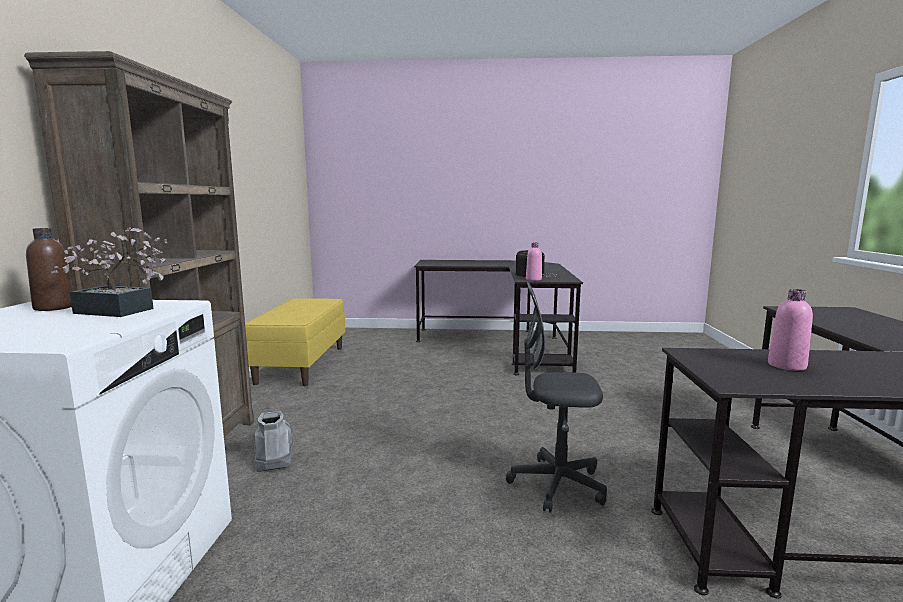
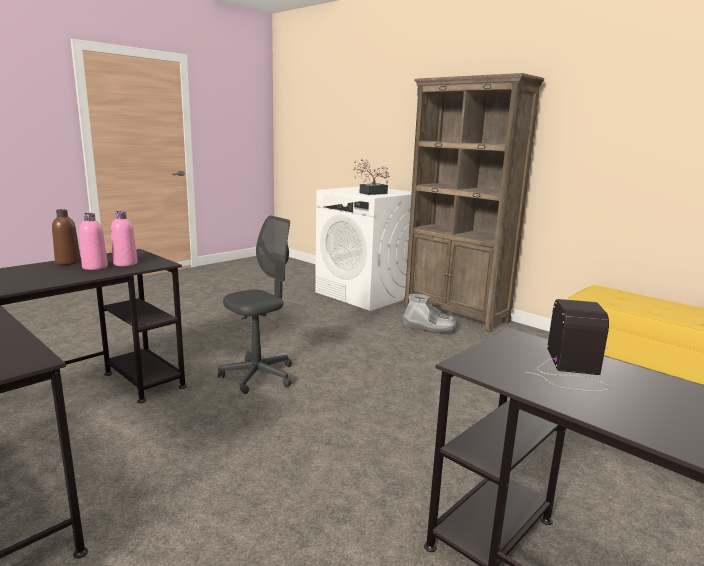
camera: 130 degrees right, 5 degrees up
brown bottle [26,228,73,311] -> brown bottle moved to [52,209,81,265]
pink bottle [526,243,542,281] -> pink bottle moved to [111,211,138,266]

